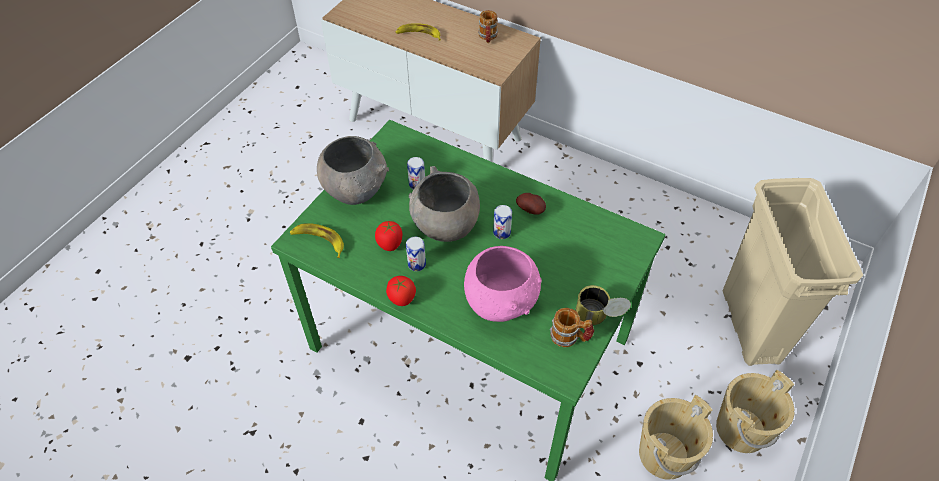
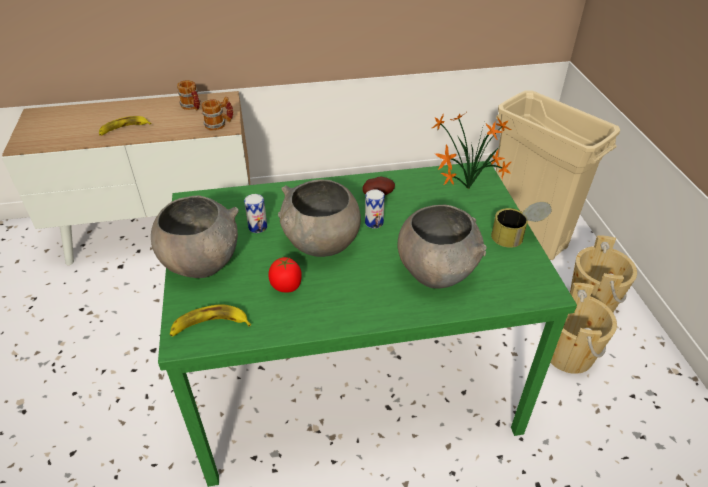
camera: 40 degrees left, 10 degrees down
tomato [386,276,416,306] -> none
can [406,237,426,271] -> none
pink bowl [464,246,542,322] -> grey bowl [397,205,487,288]
mug [550,308,594,347] -> mug moved to [201,96,233,131]
none -> potted plant [432,113,512,188]

